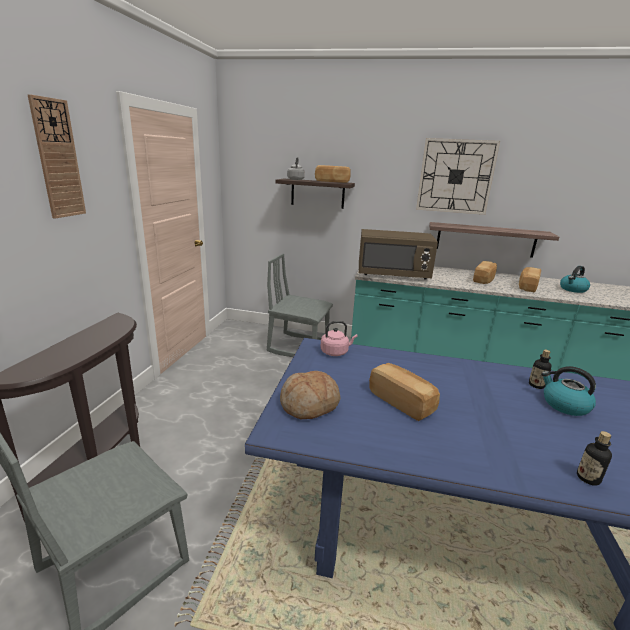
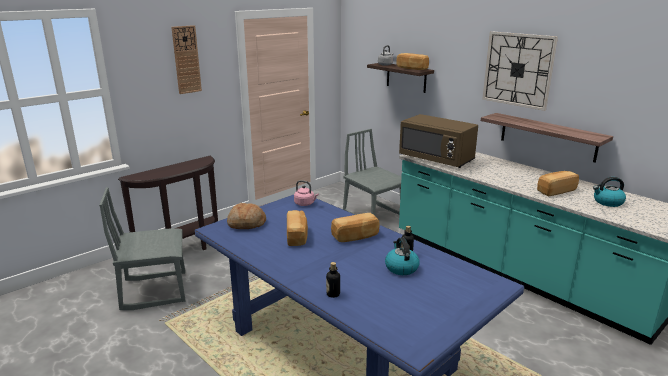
camera: 35 degrees right, 0 degrees up
bread [473,261,497,284] -> bread moved to [331,213,380,242]

